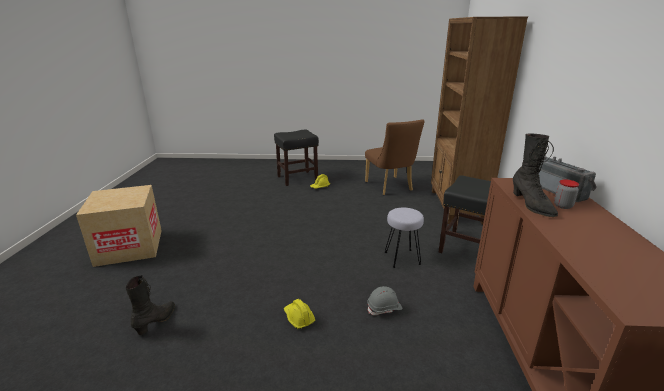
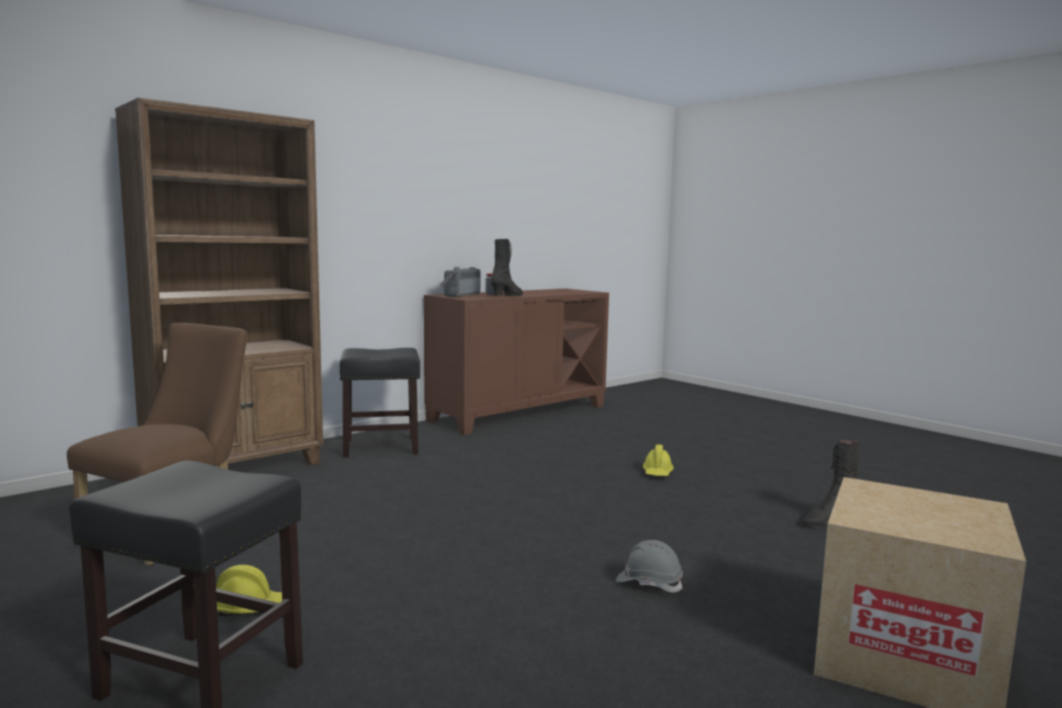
camera: 135 degrees left, 15 degrees down
grey hard hat [367,286,403,315] -> grey hard hat moved to [616,540,683,593]
grey stool [385,208,424,268] -> none

